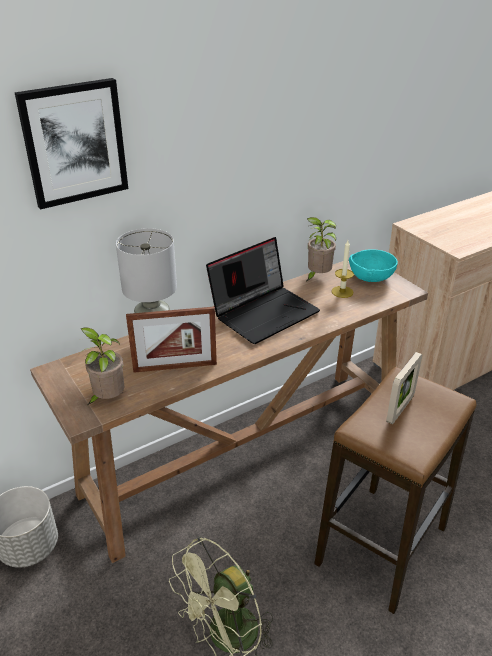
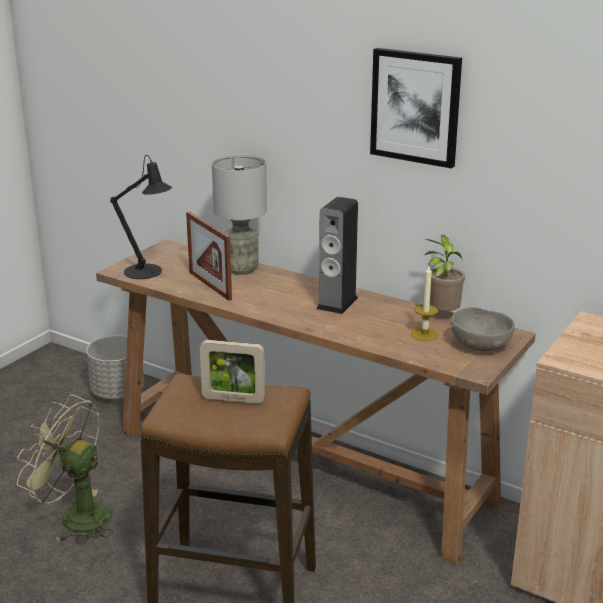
camera: 65 degrees right, 10 degrees down
picture [14,78,128,210] -> picture moved to [370,48,462,168]
potted plant [77,327,124,405] -> black table lamp [110,155,172,279]
laptop [206,237,320,344] -> speaker [316,197,358,314]
turquoise bowl [349,249,398,282] -> grey bowl [451,307,515,352]

